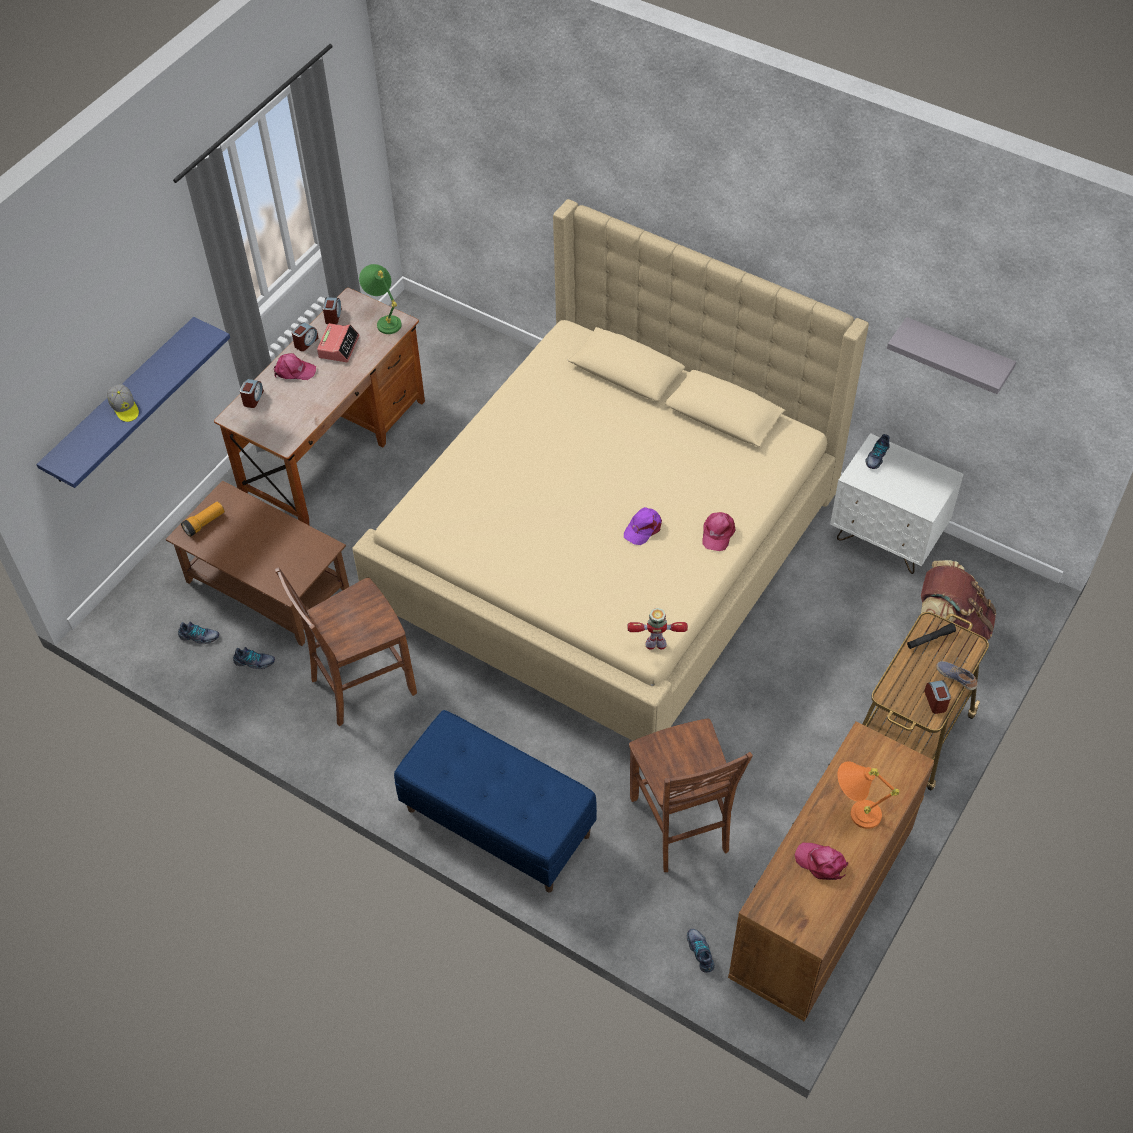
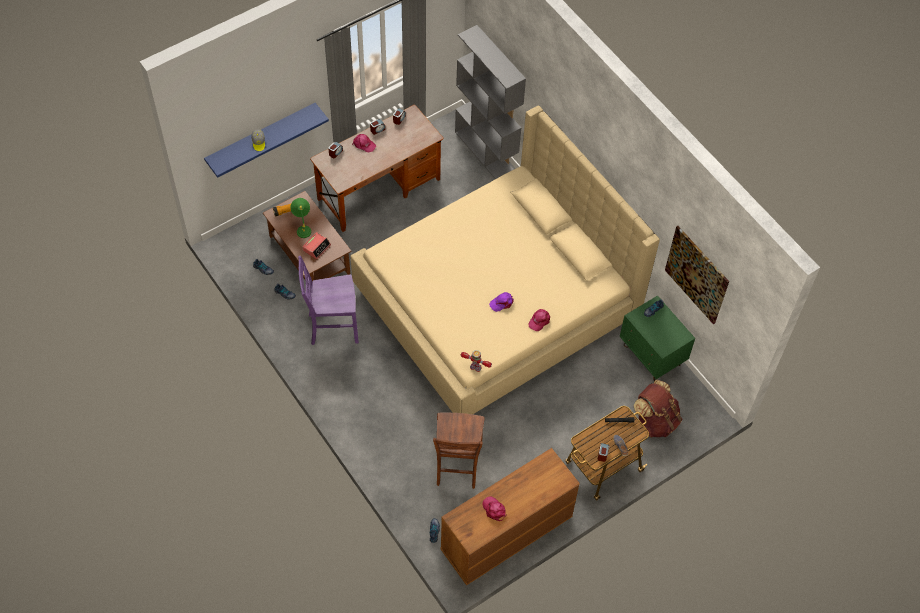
camera: 20 degrees right, 5 degrees up
brown chair [275,567,417,726] -> purple chair [298,256,359,345]
alarm clock [317,323,360,362] -> alarm clock moved to [302,232,331,259]
green table lamp [359,264,402,334] -> green table lamp moved to [291,198,311,238]
blue bench [394,710,597,893] -> none
white nightstand [830,433,964,574] -> green nightstand [620,295,695,381]
orange table lamp [837,761,899,829] -> none
grey shelf [887,317,1016,394] -> picture [665,226,729,324]
none -> grey bookcase [455,25,526,179]

